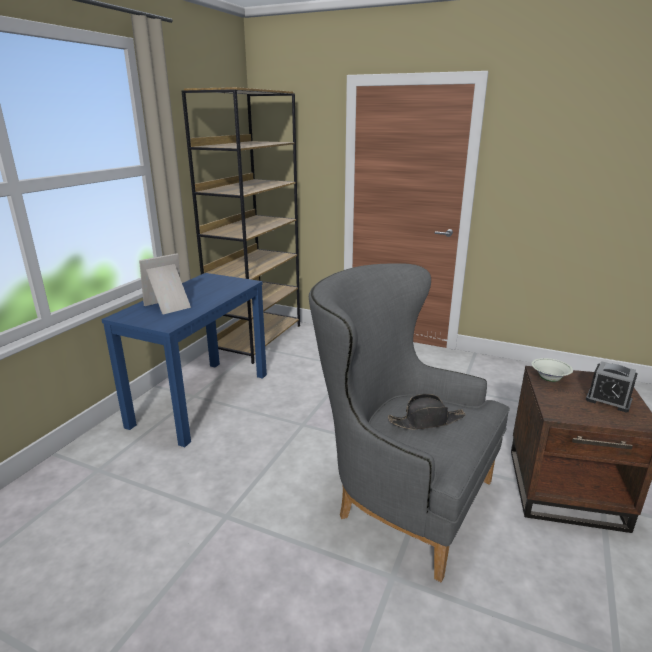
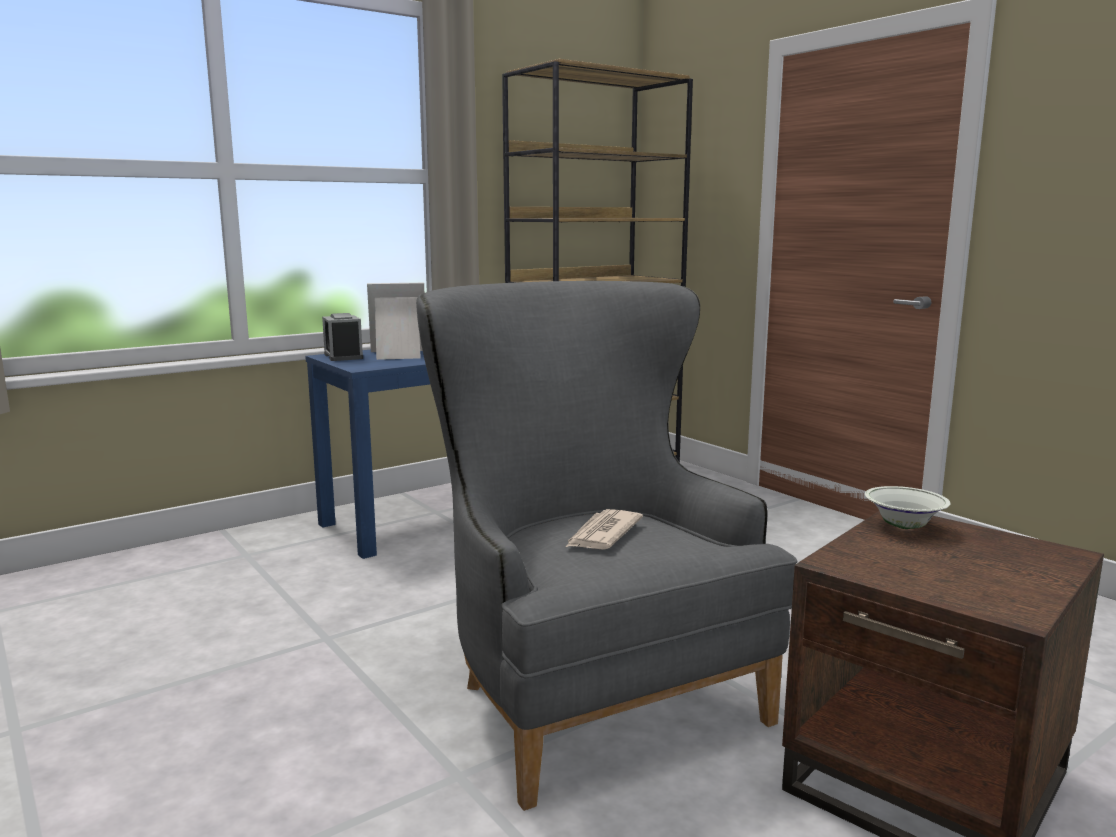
camera: 30 degrees right, 10 degrees down
black hat [388,394,465,430] -> newspaper [566,509,643,550]
alarm clock [586,361,638,412] -> alarm clock moved to [322,313,363,361]

